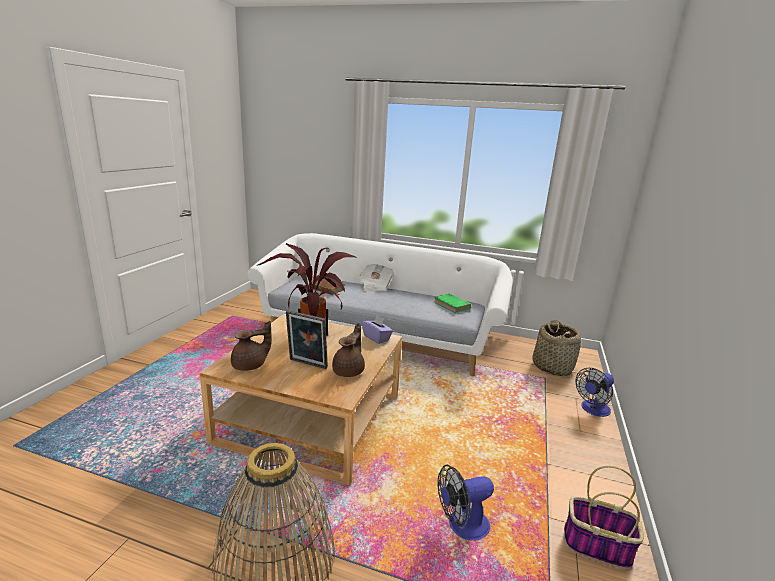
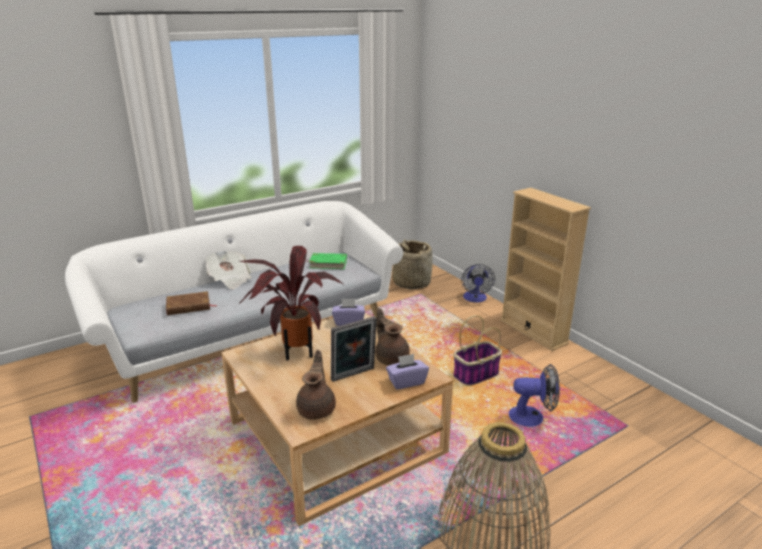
camera: 50 degrees left, 5 degrees up
fan [438,465,494,541] -> fan turned 105 degrees counterclockwise [509,364,560,427]
basket [564,466,644,569] -> basket moved to [453,315,502,386]
none -> purple tissue box [386,354,429,389]
none -> beige bookcase [500,188,591,351]

